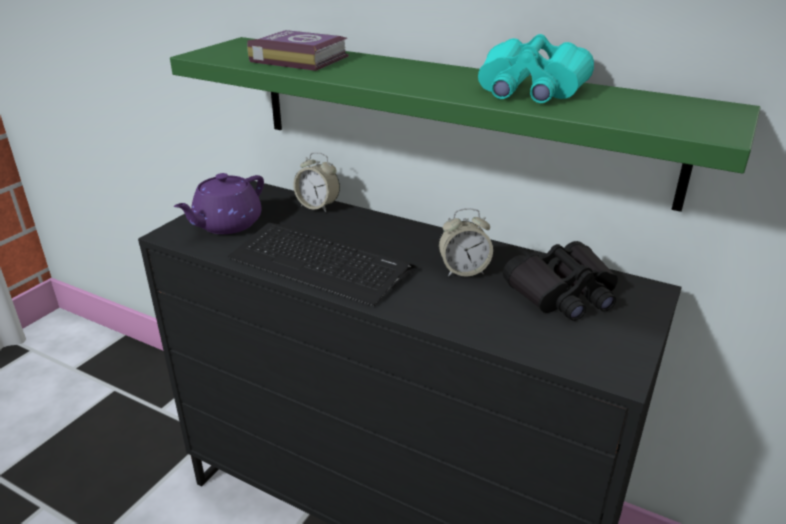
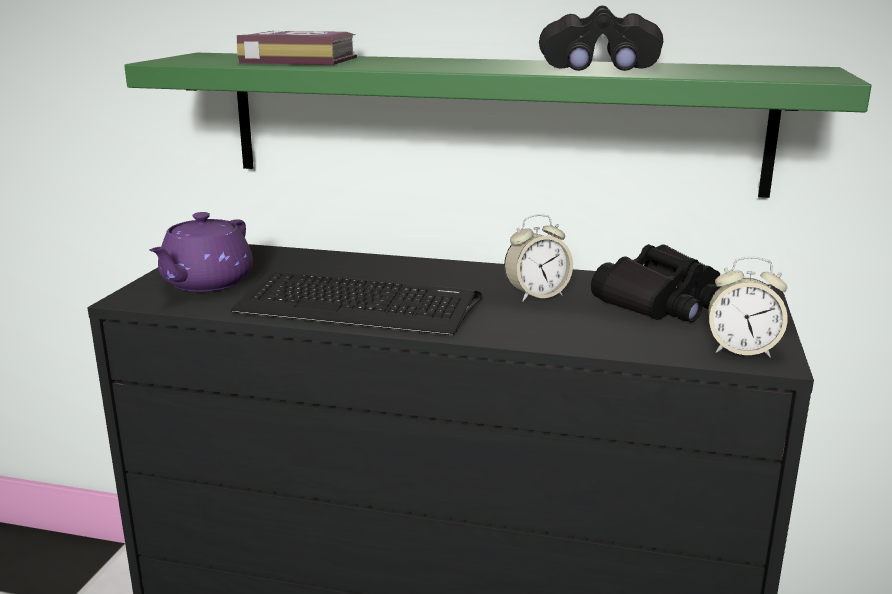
camera: 15 degrees left, 10 degrees down
alarm clock [293,152,340,212] -> alarm clock moved to [708,256,788,357]
turquoise binoculars [478,34,594,103] -> black binoculars [539,5,663,71]

